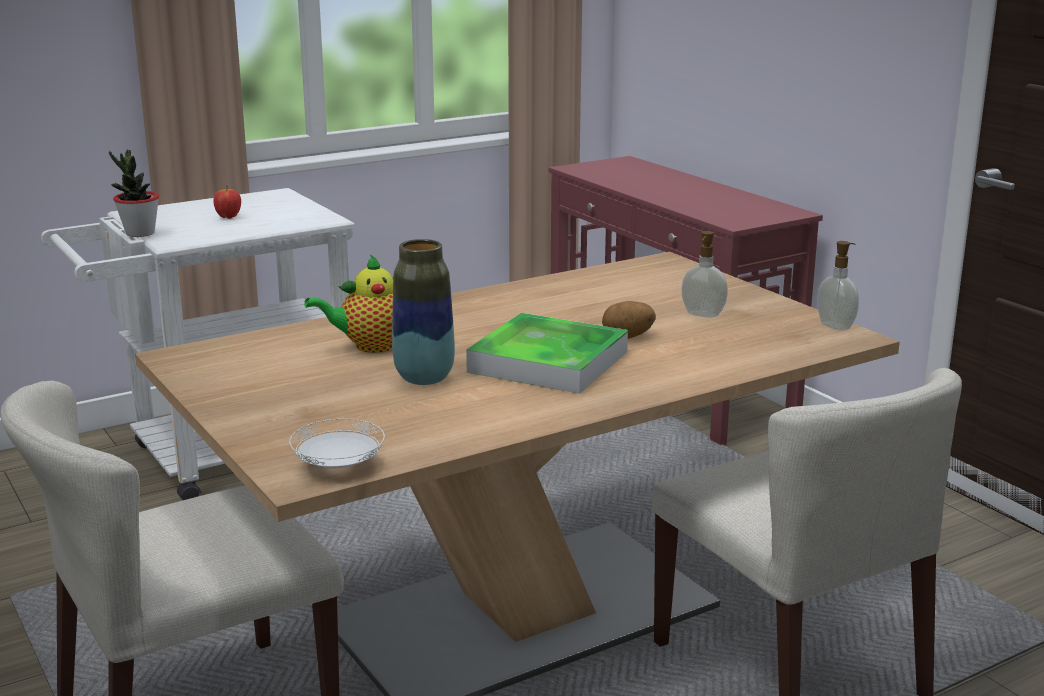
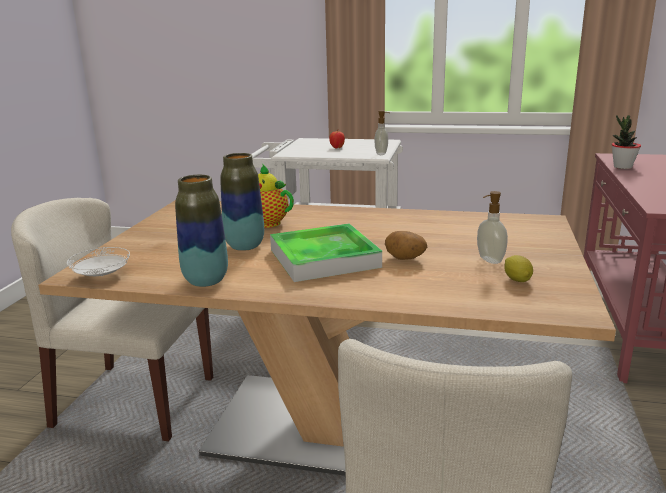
camera: 45 degrees right, 0 degrees up
potted plant [109,150,159,237] -> potted plant moved to [612,115,641,169]
soap dispenser [817,241,859,331] -> soap dispenser moved to [375,110,389,155]
none -> vase [175,175,228,287]
none -> lemon [504,255,533,282]

